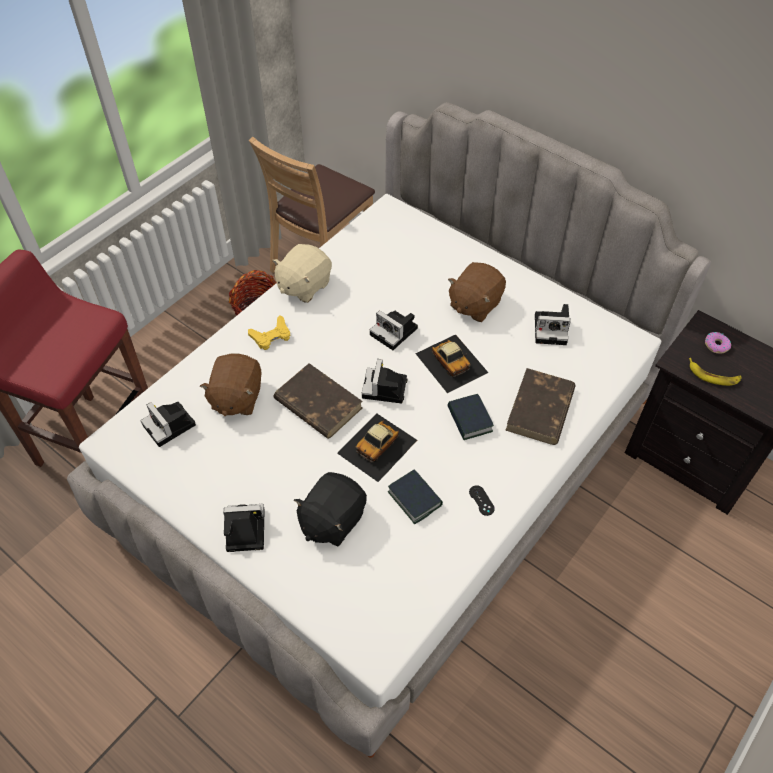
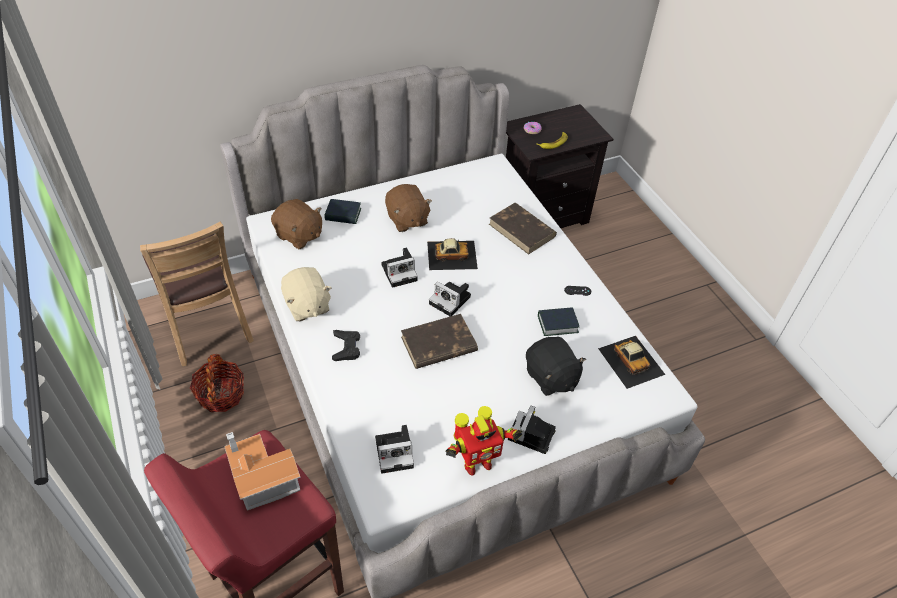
camera: 65 degrees left, 5 degrees down
brown plush toy [200,353,261,416] -> brown plush toy moved to [271,199,322,249]
yellow game controller [248,315,291,350] -> black game controller [332,330,360,361]
toy car [337,414,417,482] -> toy car moved to [598,336,665,389]
book [448,394,494,440] -> book moved to [324,199,361,224]
camera [535,304,571,345] -> none
none -> toy house [224,432,301,511]
none -> toy robot [445,406,522,476]

